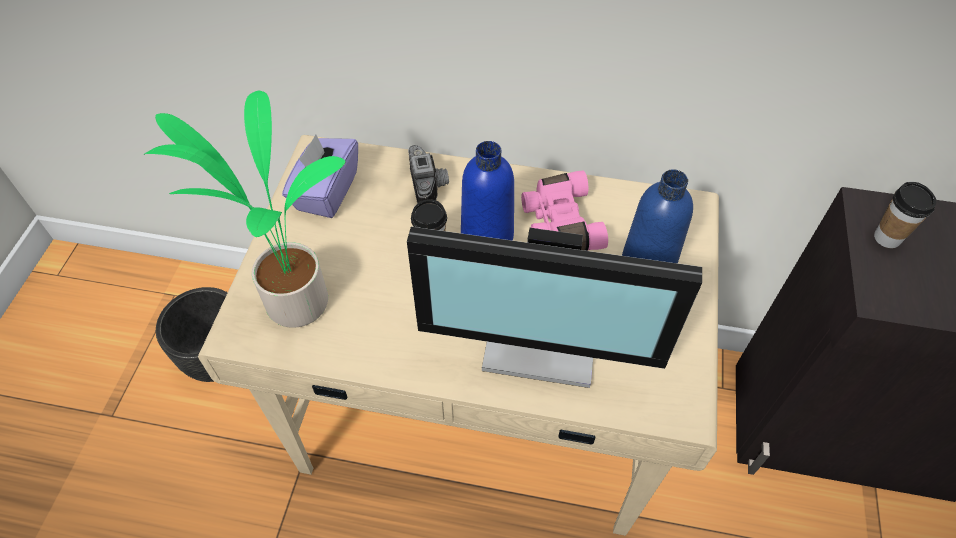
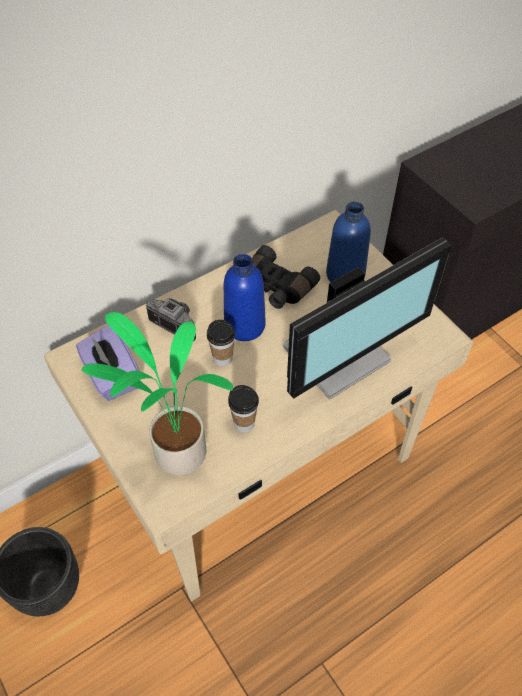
camera: 45 degrees left, 0 degrees up
pink binoculars [521,171,608,251] -> black binoculars [252,245,320,309]
cup [874,182,937,248] -> cup moved to [228,385,259,432]

